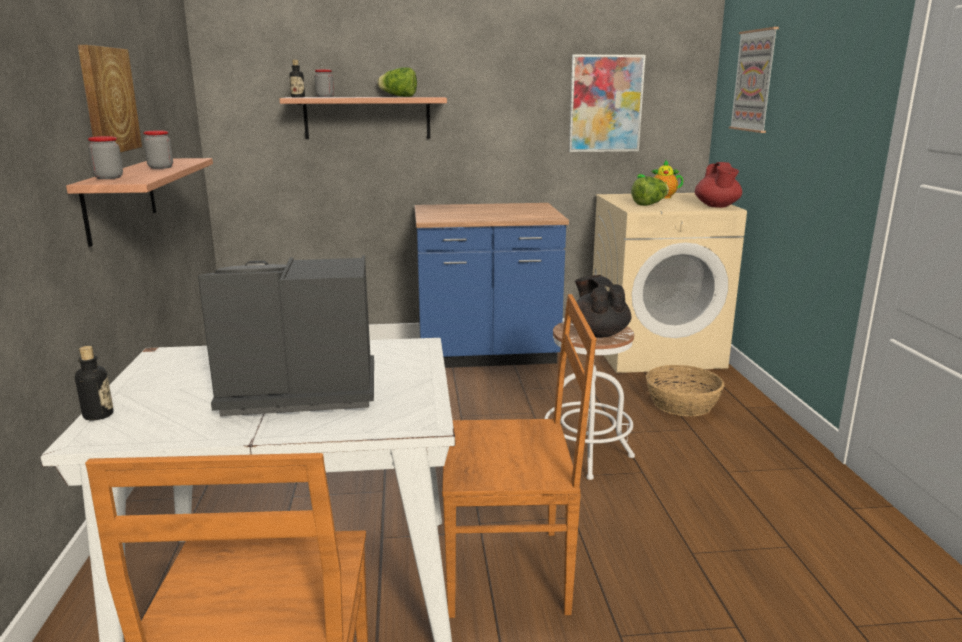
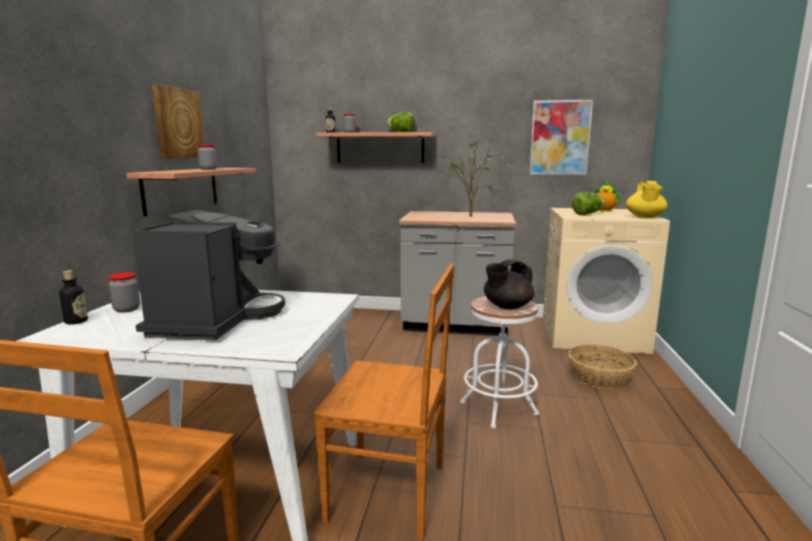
camera: 15 degrees right, 5 degrees down
jar [88,136,123,179] -> jar moved to [109,272,140,313]
coffee machine [198,255,374,416] -> coffee machine turned 90 degrees clockwise [132,209,285,341]
blue counter [415,203,569,368] -> grey counter [399,211,516,336]
black teapot [571,275,631,338] -> black teapot turned 120 degrees counterclockwise [484,259,534,309]
red teapot [695,162,742,208] -> yellow teapot [626,181,667,218]
picture [729,27,779,133] -> none
none -> potted plant [441,138,512,217]

